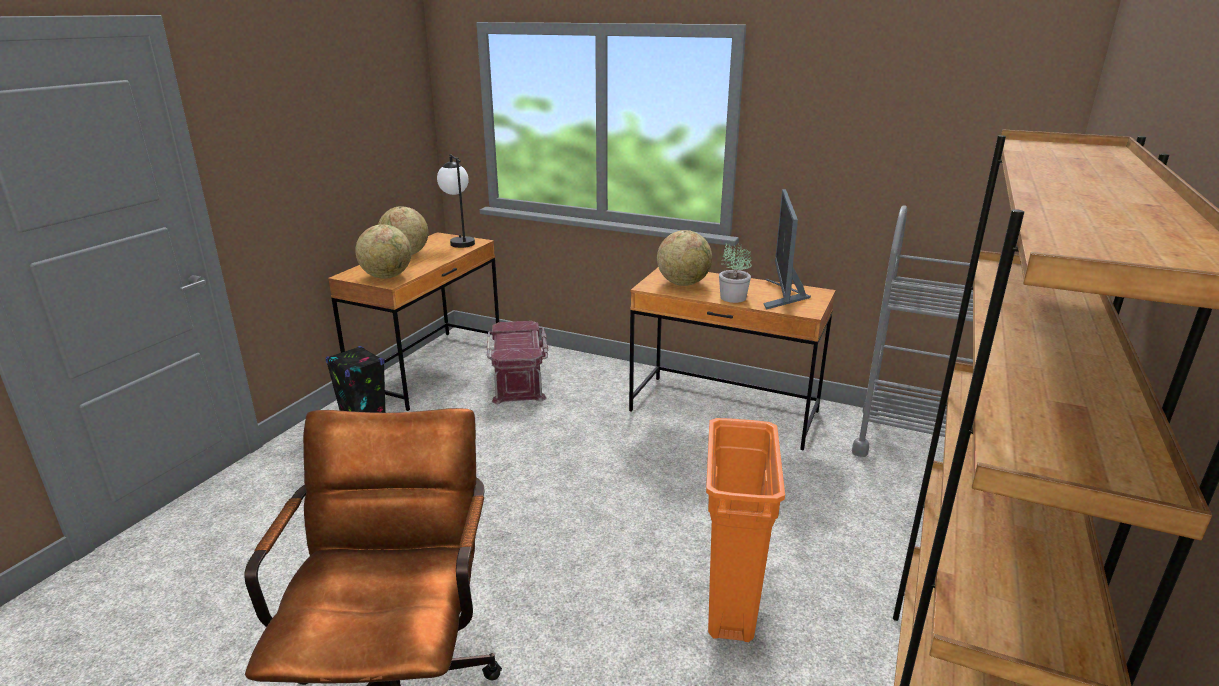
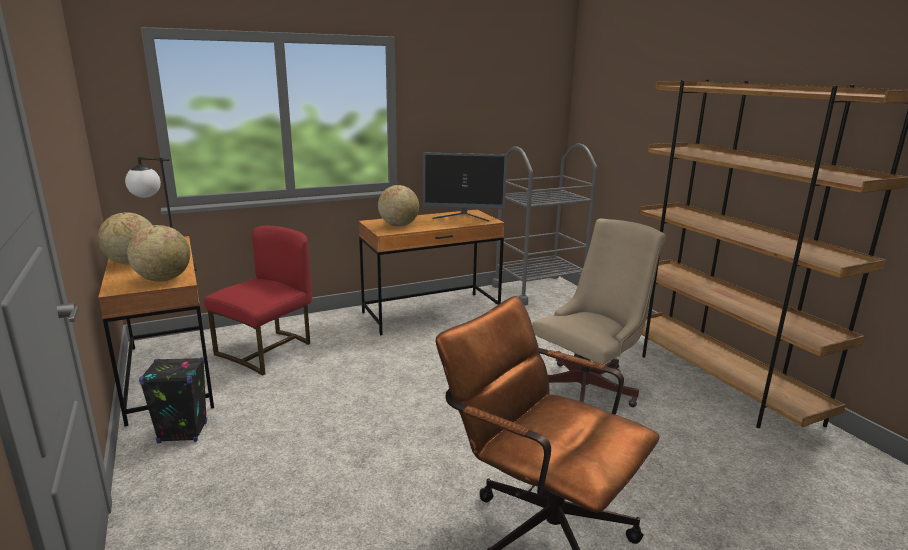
camera: 50 degrees left, 5 degrees down
red storage box [487,321,548,404] -> red chair [204,226,312,376]
orange trash can [706,418,785,642] -> beige office chair [532,219,666,407]
potted plant [719,243,752,303] -> none
monitor [764,189,811,310] -> monitor turned 45 degrees counterclockwise [423,152,507,222]

